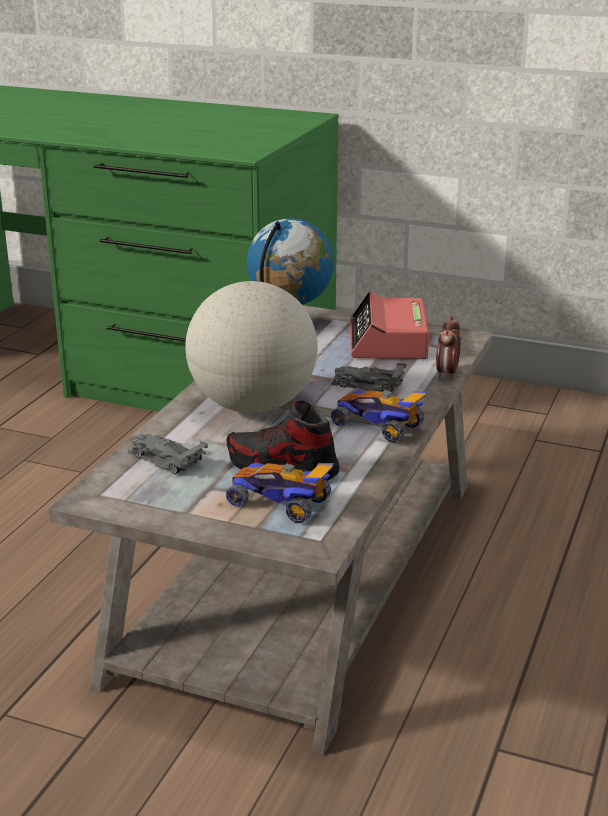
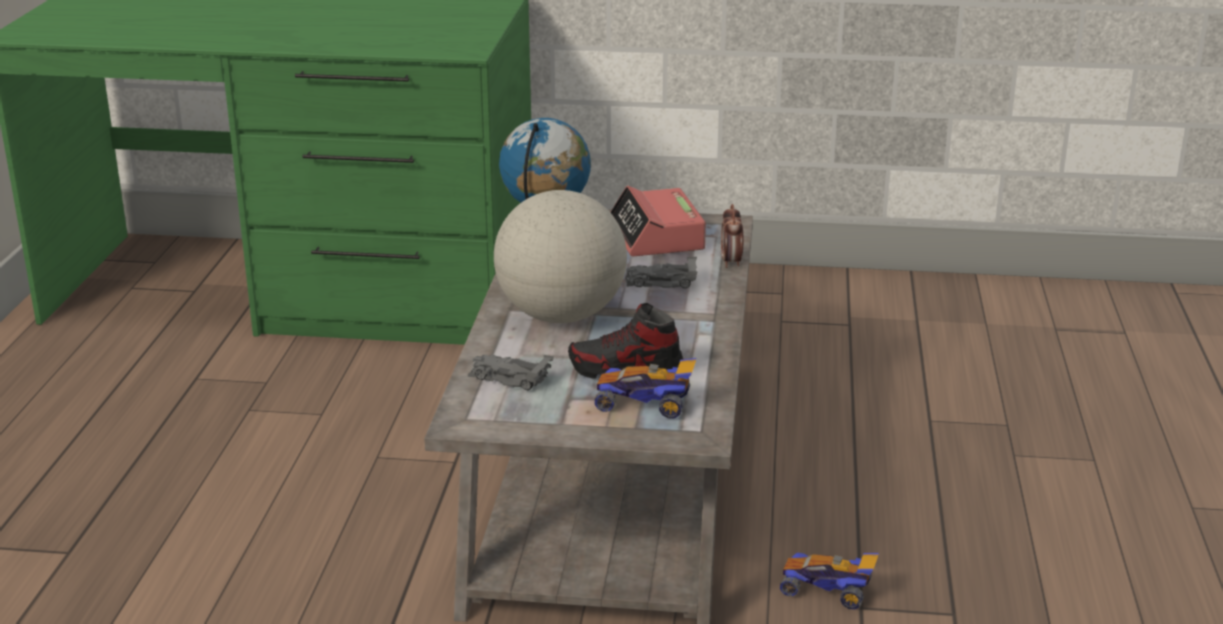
camera: 15 degrees left, 0 degrees up
toy car [331,390,427,443] -> toy car moved to [780,553,879,610]

